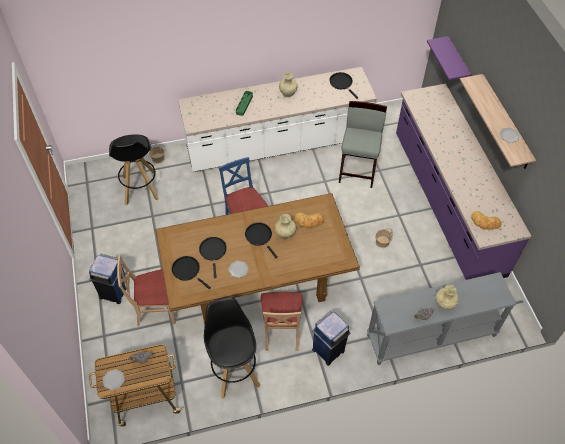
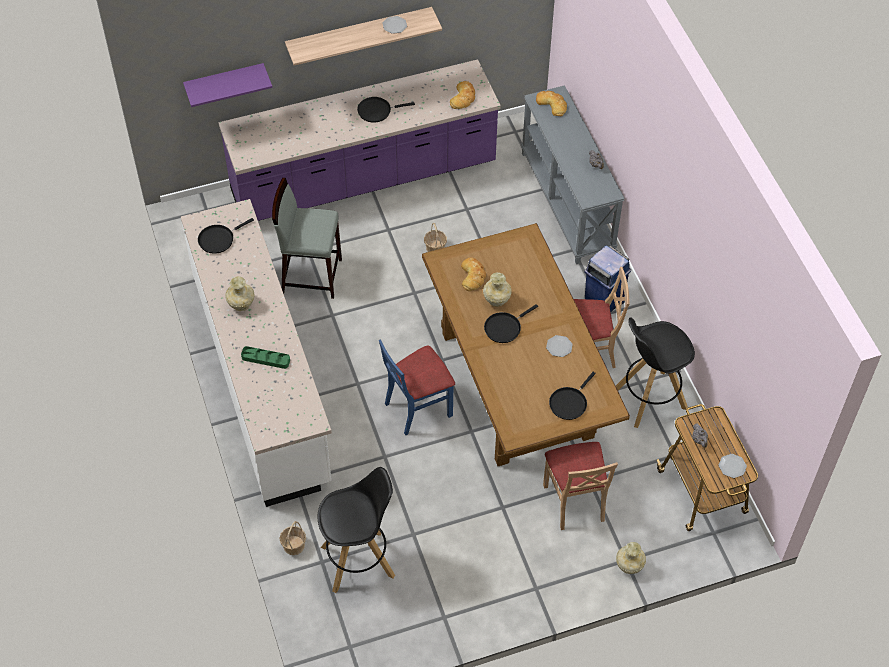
camera: 95 degrees left, 0 degrees up
blue trash can [89,254,127,304] -> none
black frying pan [199,237,227,278] -> black frying pan moved to [357,97,415,123]
beige vase [436,284,459,310] -> beige vase moved to [616,542,646,574]
none -> bread [536,91,567,116]

